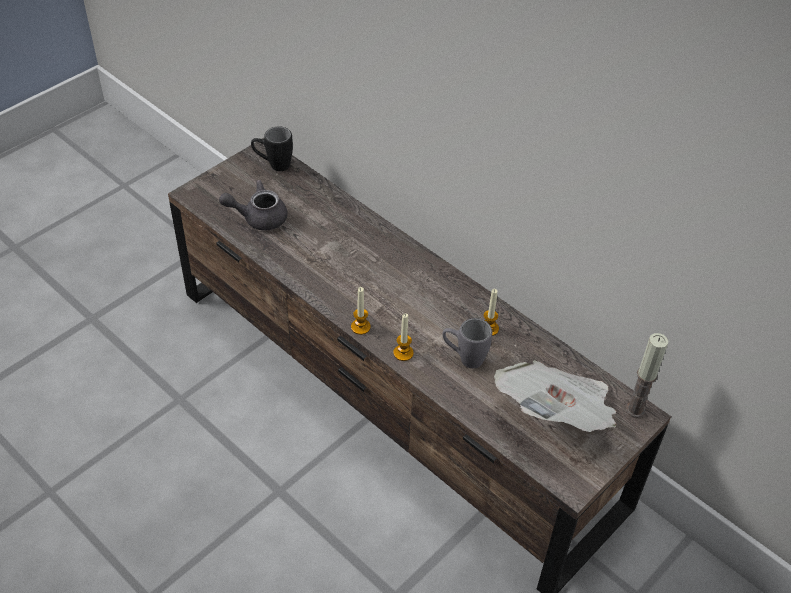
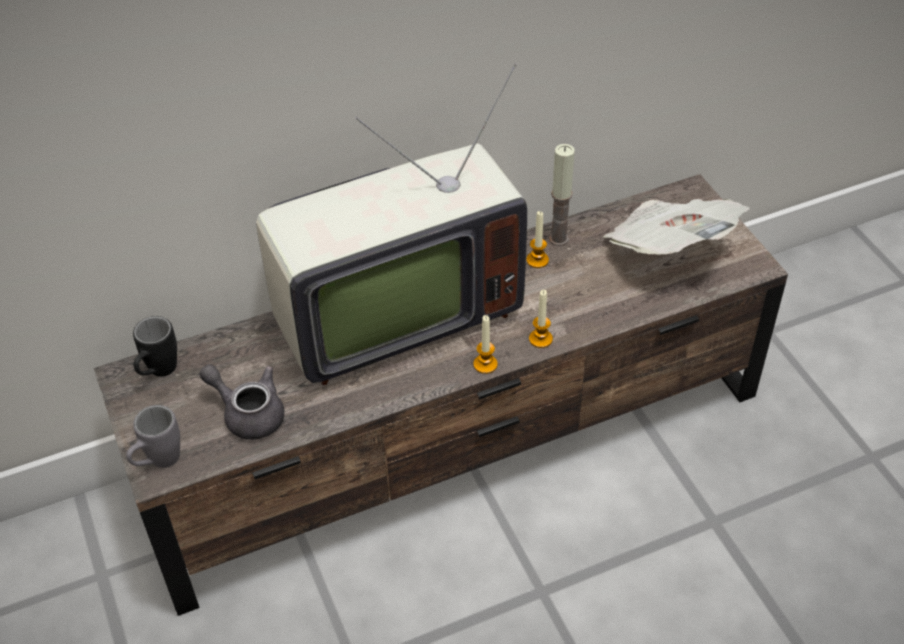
camera: 65 degrees left, 0 degrees up
grey teapot [219,180,288,230] -> grey teapot turned 105 degrees clockwise [199,364,284,440]
grey mug [442,318,492,368] -> grey mug moved to [126,405,180,468]
candle [626,333,668,418] -> candle moved to [549,144,575,246]
none -> television [256,63,527,385]

